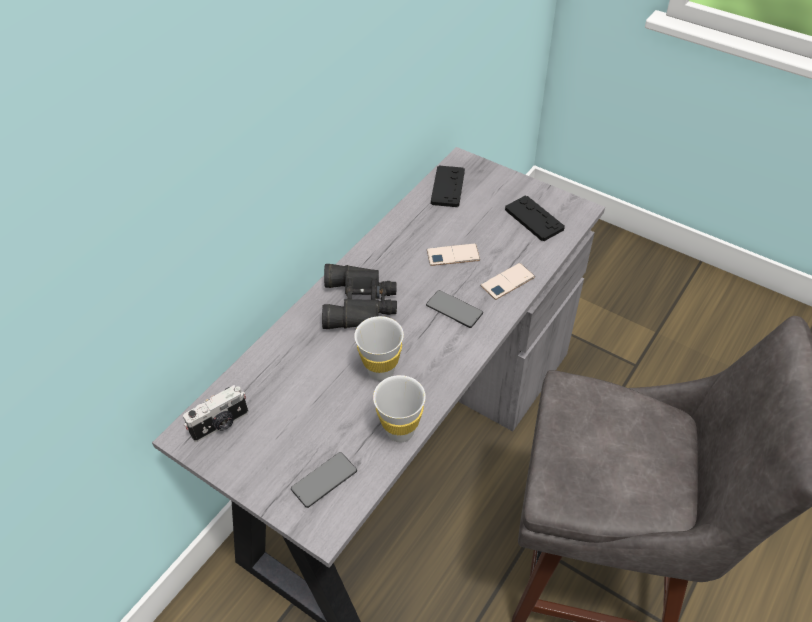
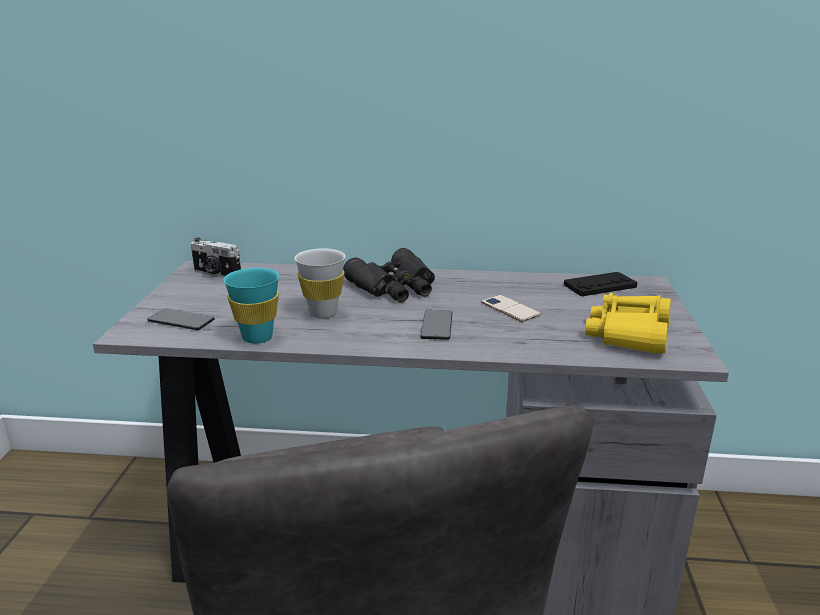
camera: 60 degrees right, 25 degrees down
white cup [373,375,426,442] -> turquoise cup [223,268,279,344]
phone [480,263,535,300] -> none
black game controller [505,196,565,241] -> yellow binoculars [585,293,671,353]

